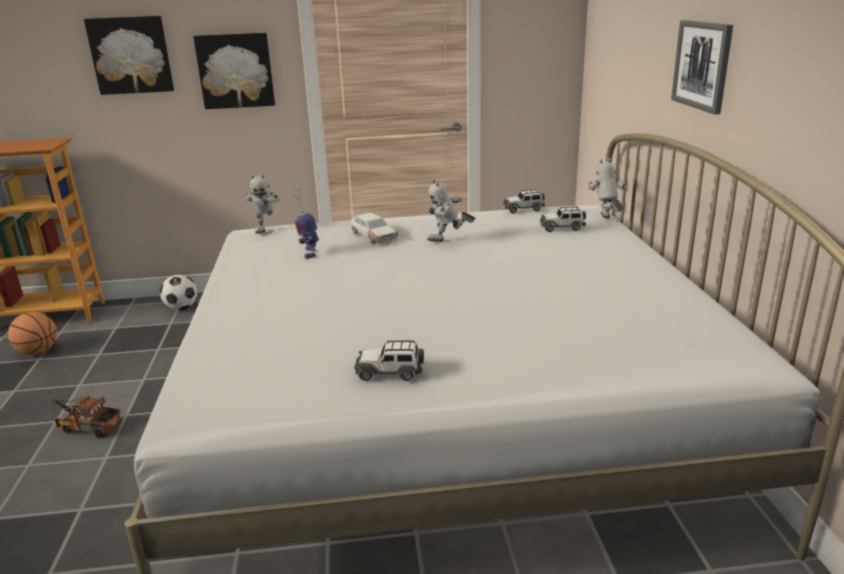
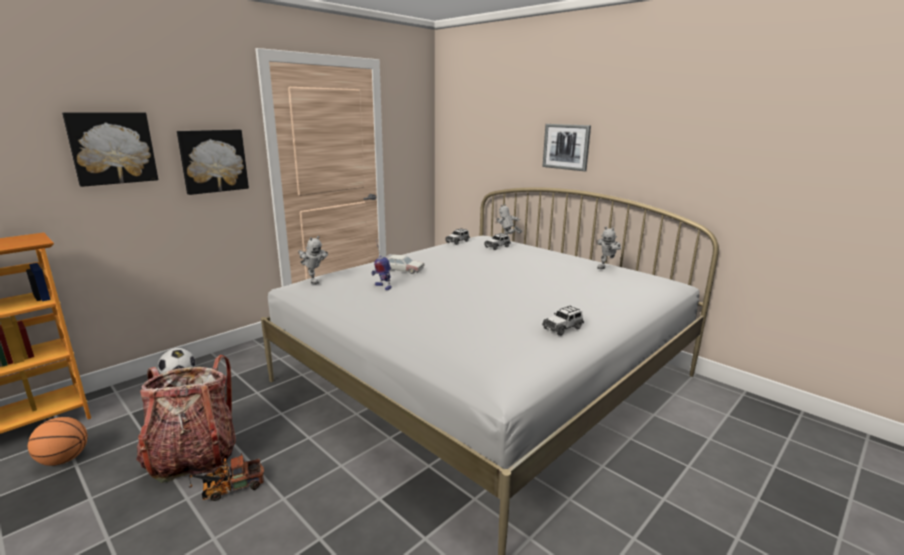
camera: 40 degrees left, 5 degrees down
toy robot [424,179,476,242] -> toy robot moved to [597,227,621,269]
none -> backpack [137,355,236,483]

